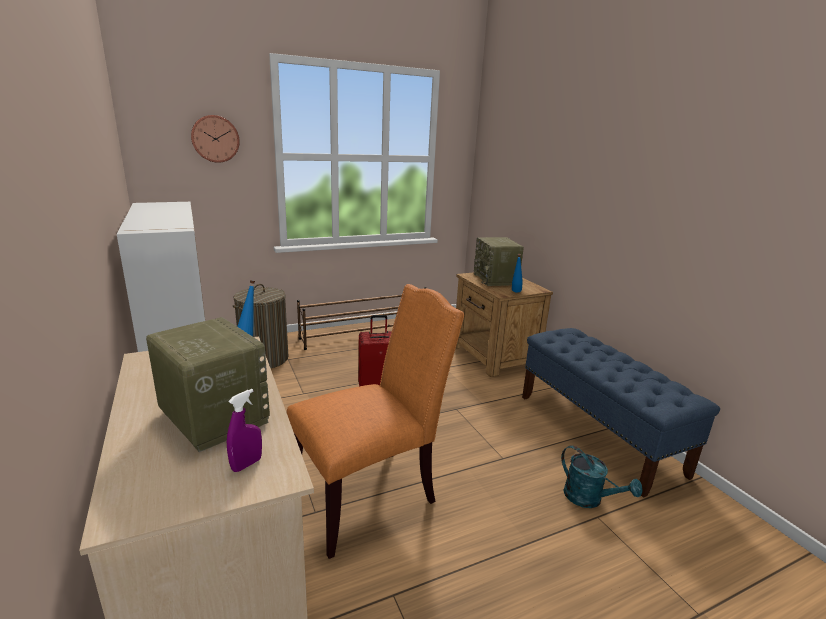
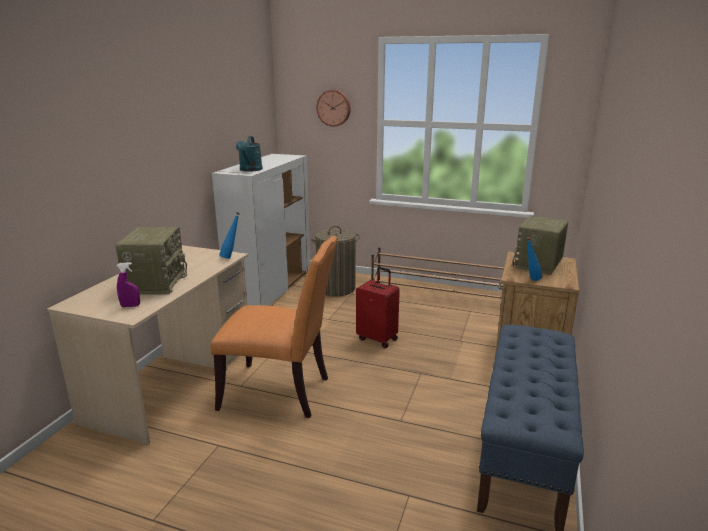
camera: 45 degrees right, 0 degrees up
turquoise watering can [561,445,643,508] -> turquoise watering can moved to [236,136,263,172]

